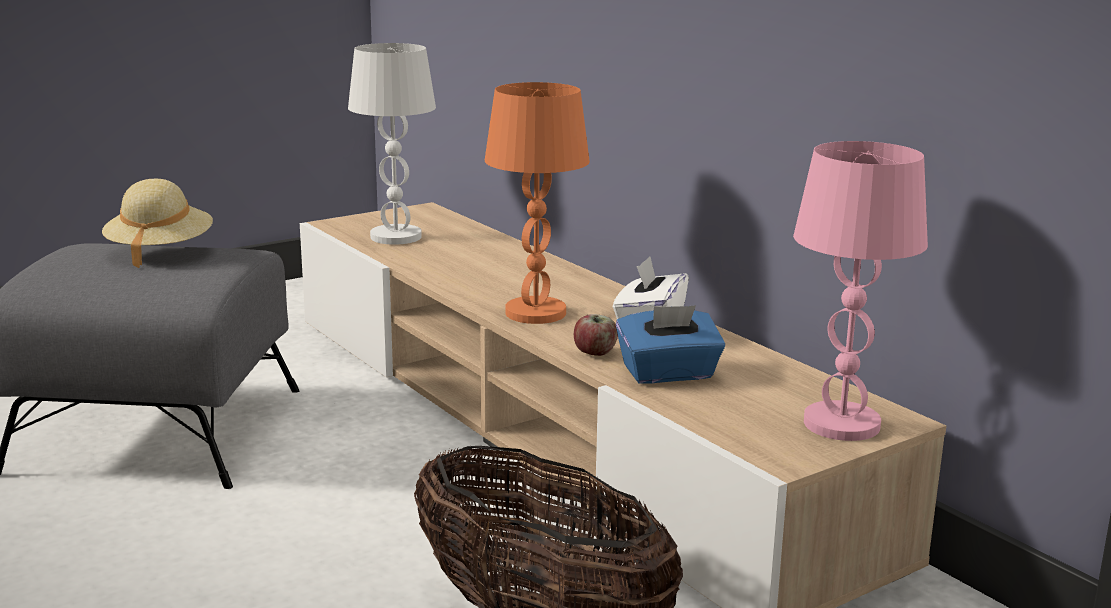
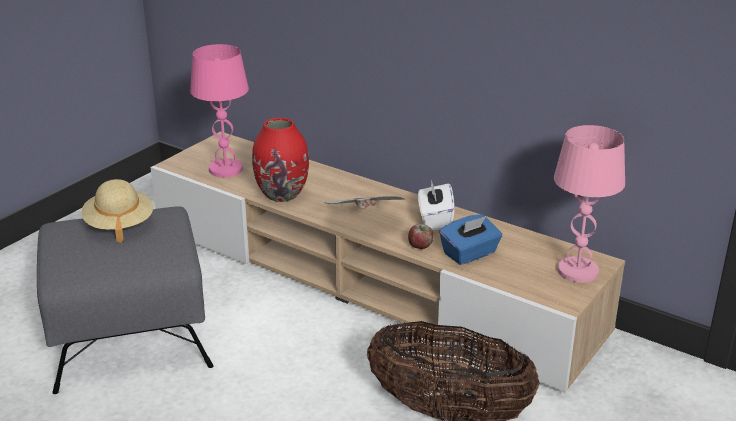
camera: 20 degrees left, 10 degrees up
white table lamp [348,43,436,245] -> pink table lamp [190,44,249,177]
orange table lamp [485,82,590,324] -> newspaper [324,196,405,209]
none -> red vase [252,118,309,202]

